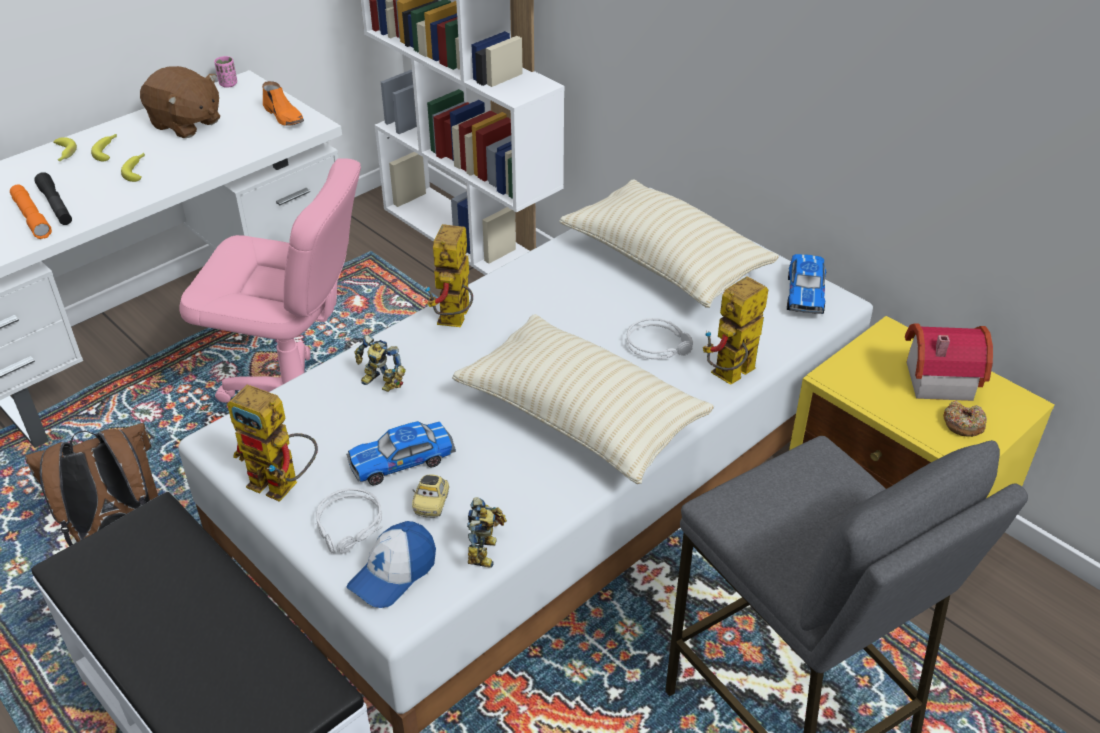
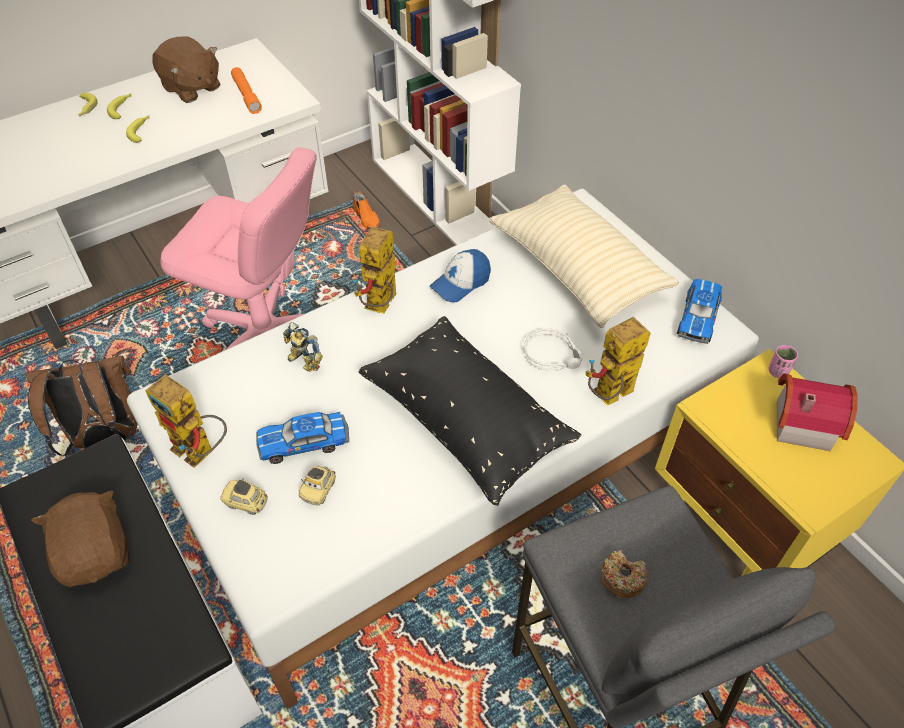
camera: 10 degrees right, 10 degrees up
orange flashlight [10,184,52,239] -> orange flashlight moved to [231,67,262,114]
black flashlight [34,172,72,225] -> none
pink cup [214,56,237,88] -> pink cup moved to [768,345,798,378]
orange shoe [262,81,304,126] -> orange shoe moved to [353,191,380,230]
grey headphones [316,488,383,554] -> toy car [220,478,268,515]
cap [347,521,436,608] -> cap moved to [430,249,491,302]
beige pillow [452,314,714,484] -> black pillow [359,316,582,506]
toy robot [467,497,507,568] -> none
donut [943,400,987,437] -> donut moved to [601,550,648,598]
none -> brown plush toy [31,491,129,587]

